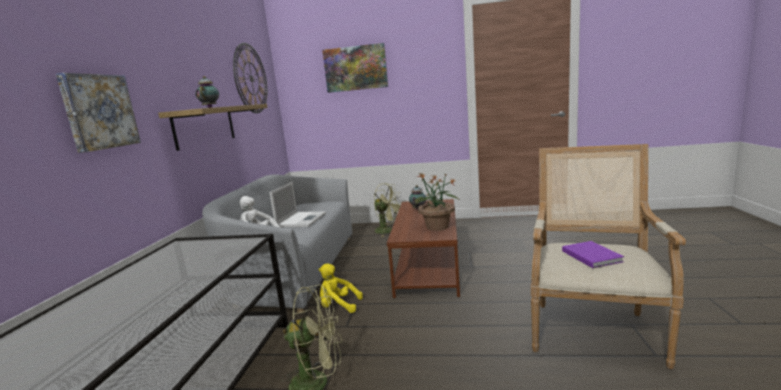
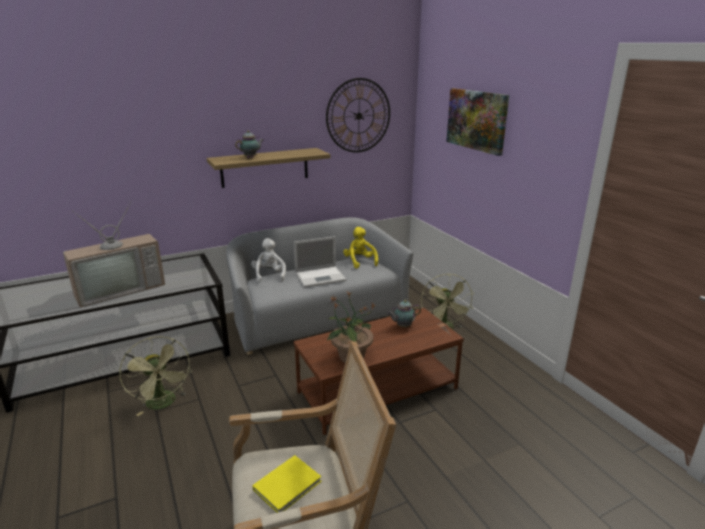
camera: 55 degrees right, 10 degrees up
picture [56,73,141,153] -> none
yellow plush toy [319,264,363,313] -> yellow plush toy moved to [343,227,378,269]
purple book [562,241,624,268] -> yellow book [252,455,322,513]
none -> television [63,201,165,307]

